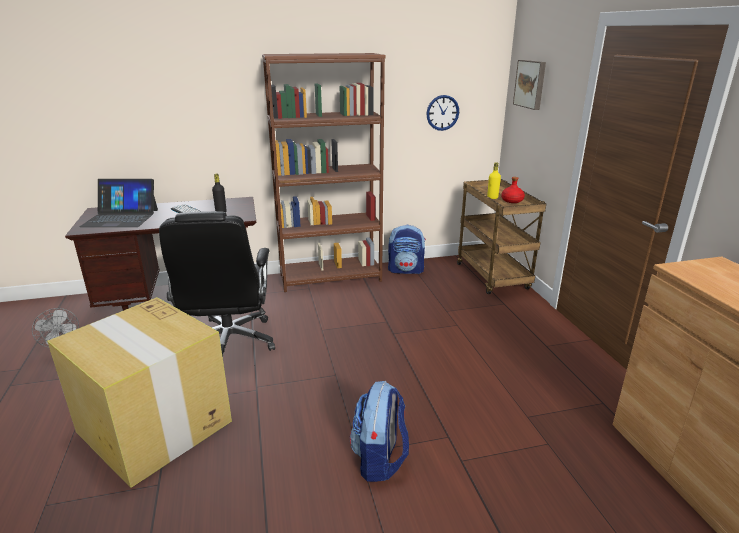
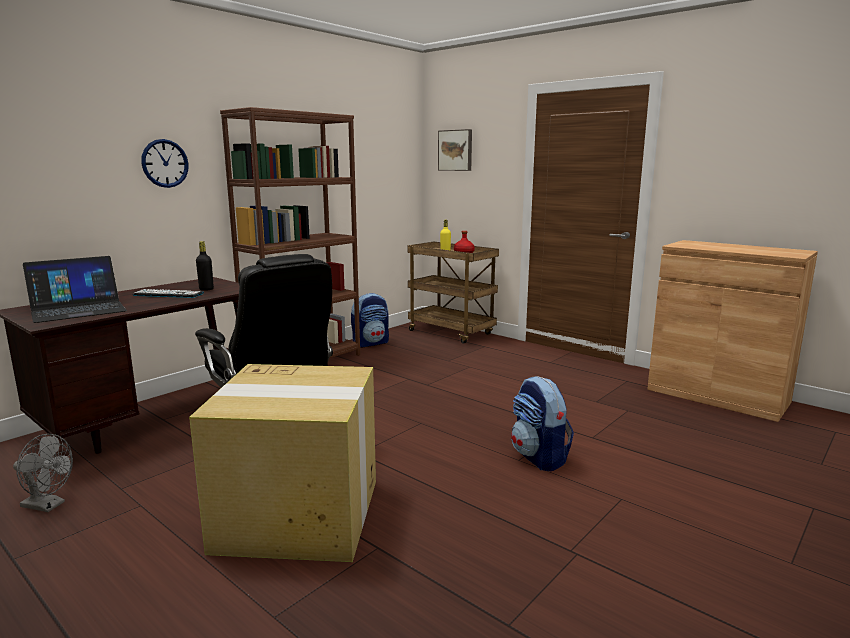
camera: 35 degrees left, 10 degrees down
wall clock [426,95,459,131] -> wall clock moved to [141,139,189,188]

